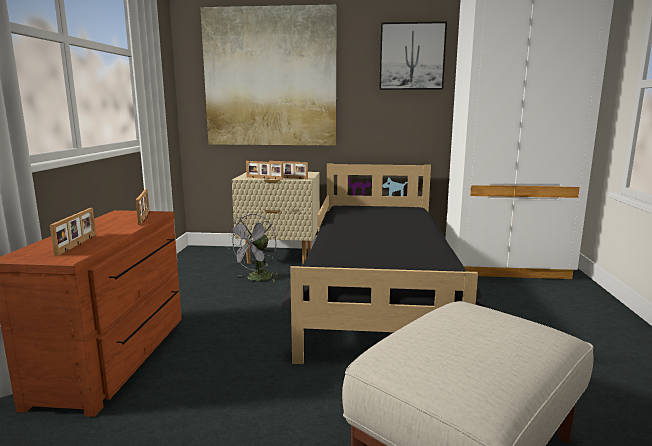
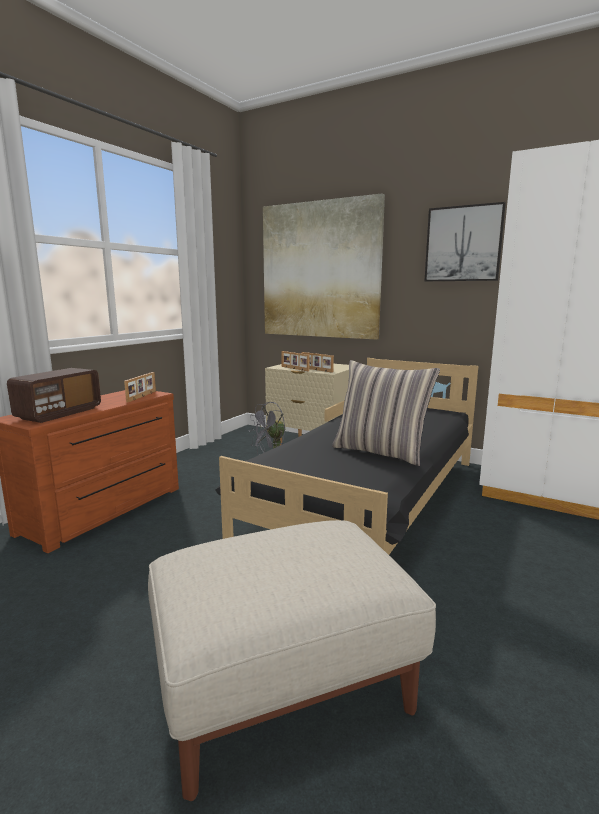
camera: 25 degrees right, 0 degrees up
picture frame [50,208,96,256] -> radio [7,368,101,423]
none -> pillow [332,360,440,466]

